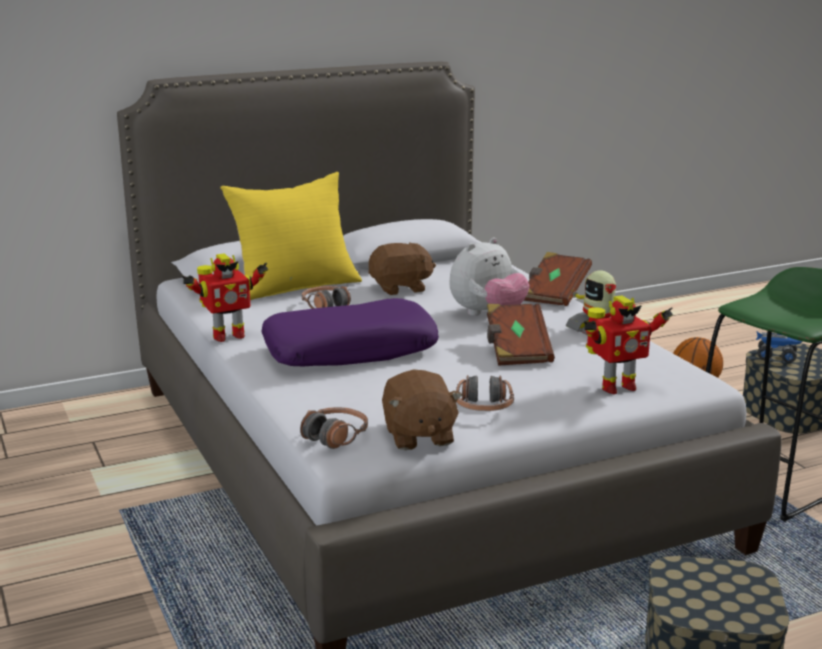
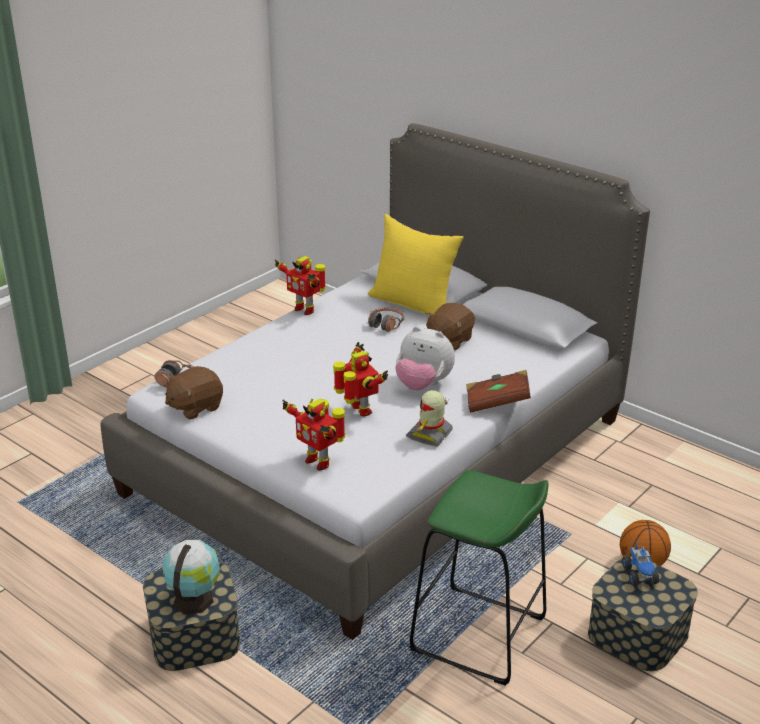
camera: 65 degrees right, 10 degrees up
purple pillow [261,298,439,366] -> none
brown plush toy [368,242,436,295] -> brown plush toy turned 75 degrees clockwise [425,303,475,350]
headphones [456,375,514,411] -> none
brown book [487,304,555,366] -> toy robot [333,342,388,416]
none -> globe [163,540,220,614]

